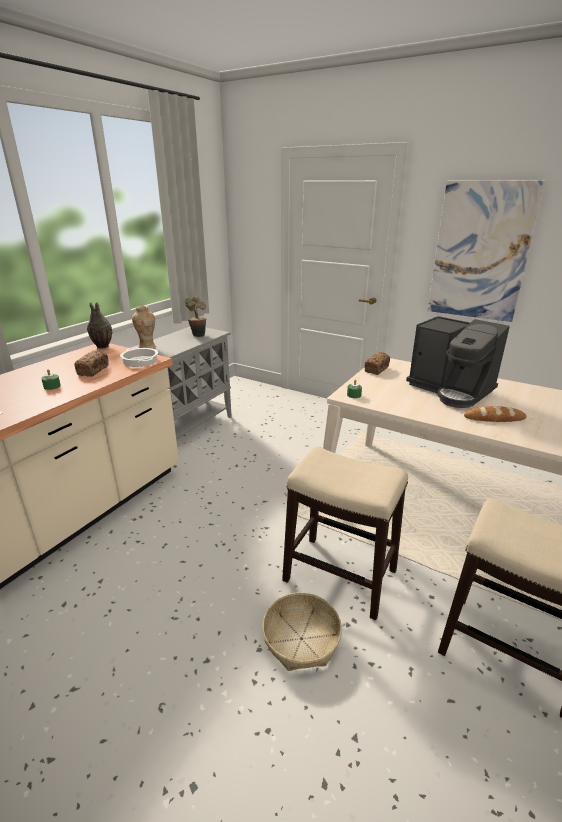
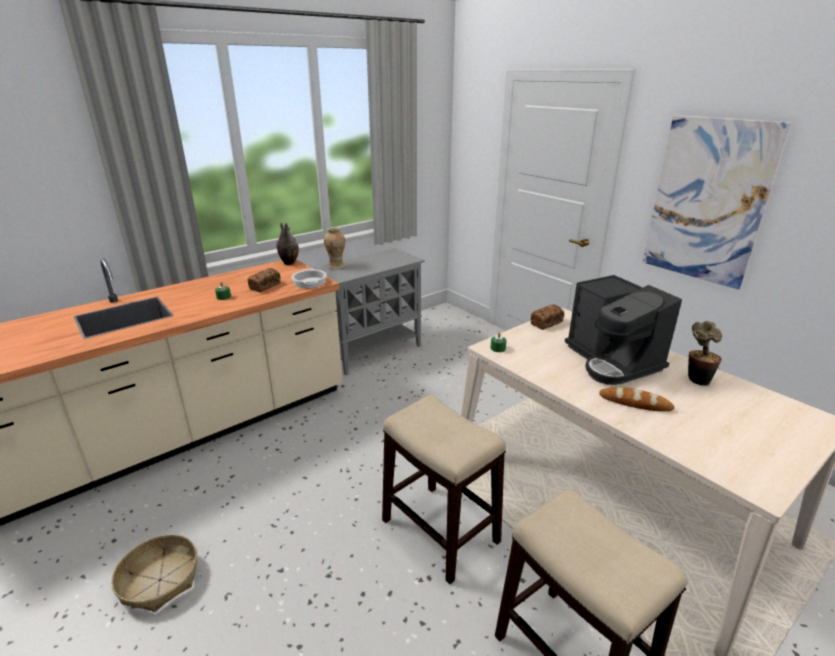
camera: 20 degrees right, 0 degrees up
potted plant [185,296,206,337] -> potted plant moved to [688,321,722,386]
basket [262,592,342,671] -> basket moved to [111,534,197,612]

